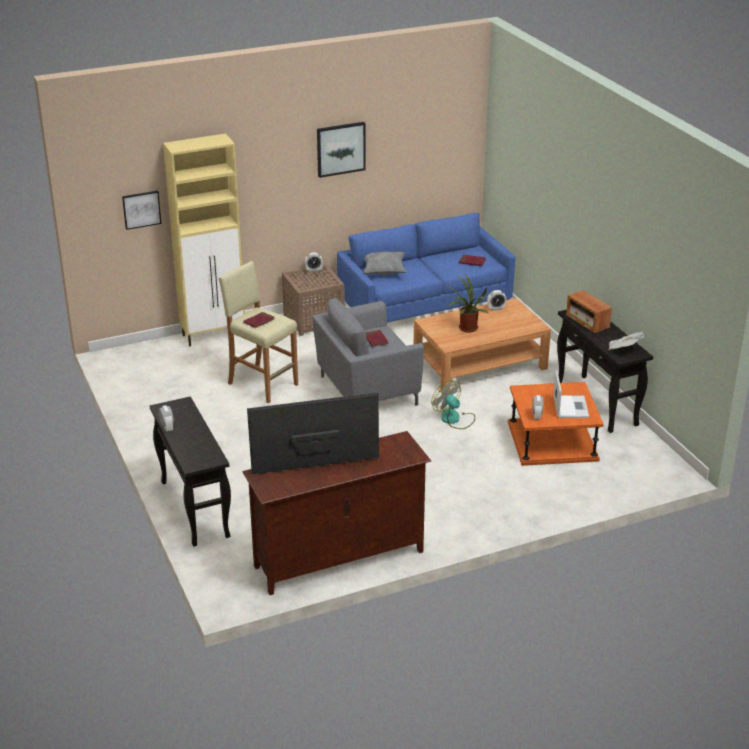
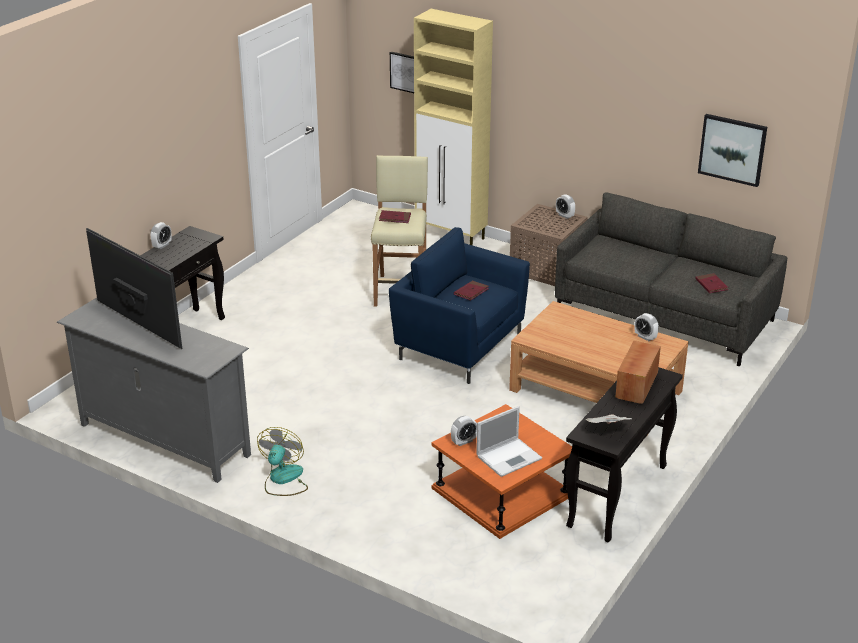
camera: 55 degrees right, 0 degrees up
brown tv stand [242,431,431,595] -> grey tv stand [57,298,251,483]
grey armchair [312,298,424,406] -> blue armchair [389,227,530,384]
picture [317,122,366,178] -> picture moved to [698,114,767,187]
blue sofa [337,213,515,323] -> grey sofa [555,192,787,366]
grey pillow [363,251,407,275] -> none
fan [431,380,475,429] -> fan moved to [257,427,308,496]
potted plant [447,274,489,333] -> none

